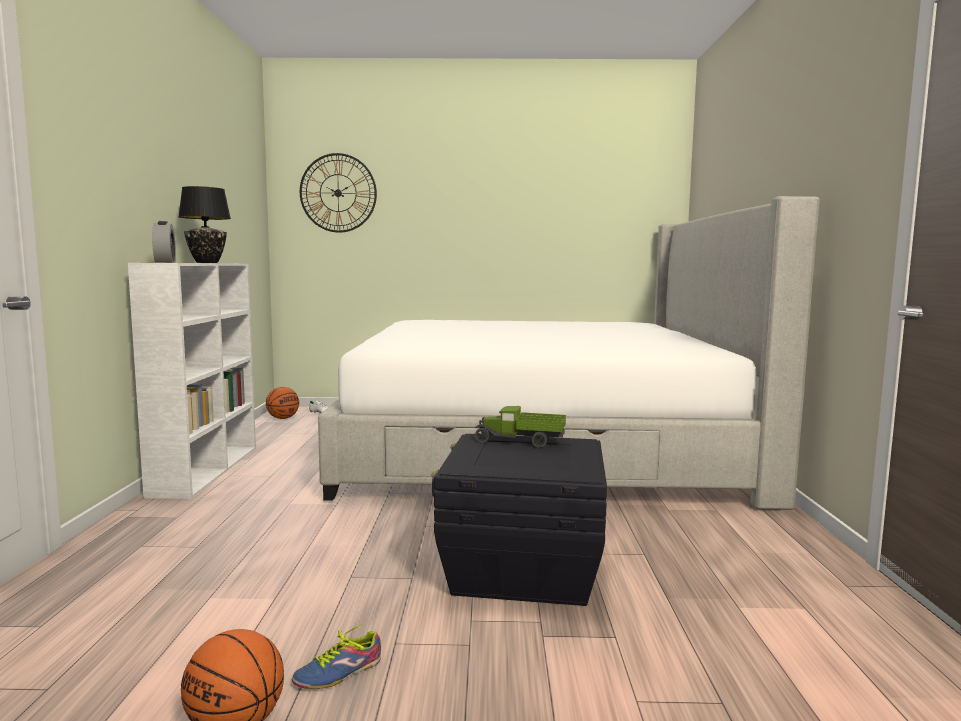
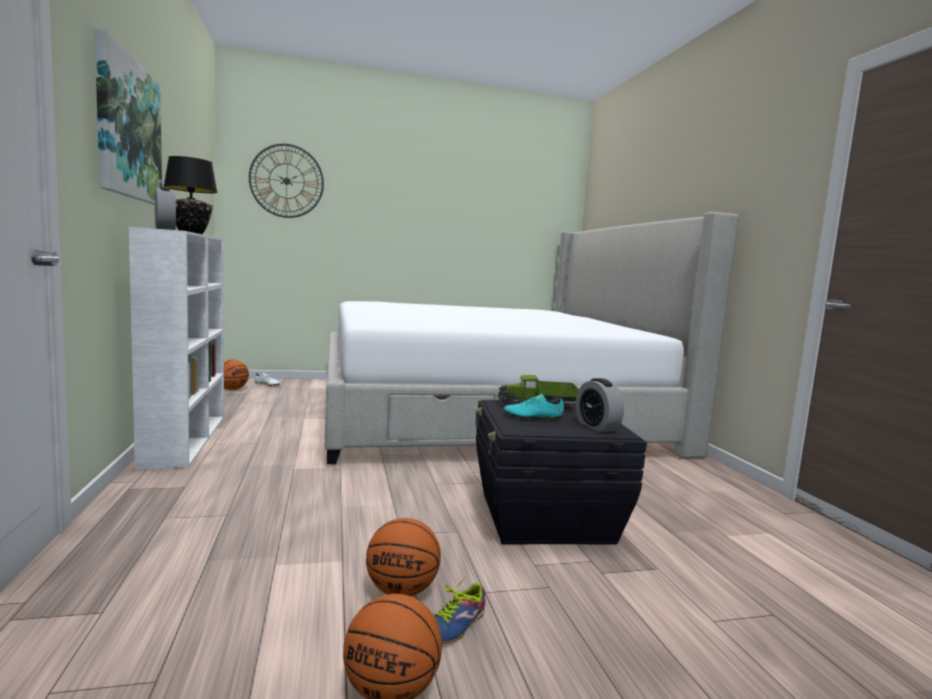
camera: 15 degrees left, 0 degrees up
none -> picture [95,29,162,205]
none -> basketball [366,518,441,596]
none -> turquoise shoe [504,394,564,420]
none -> alarm clock [575,378,624,432]

